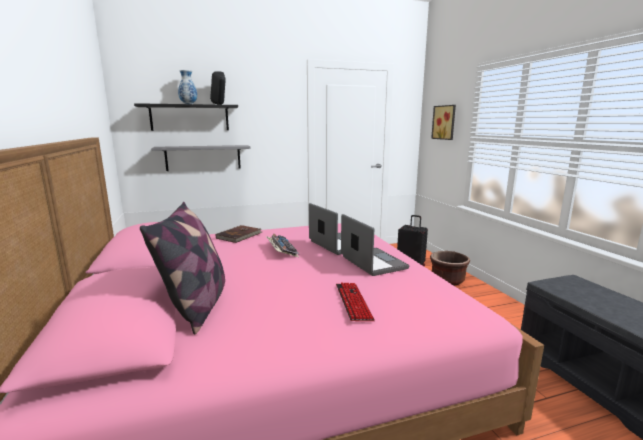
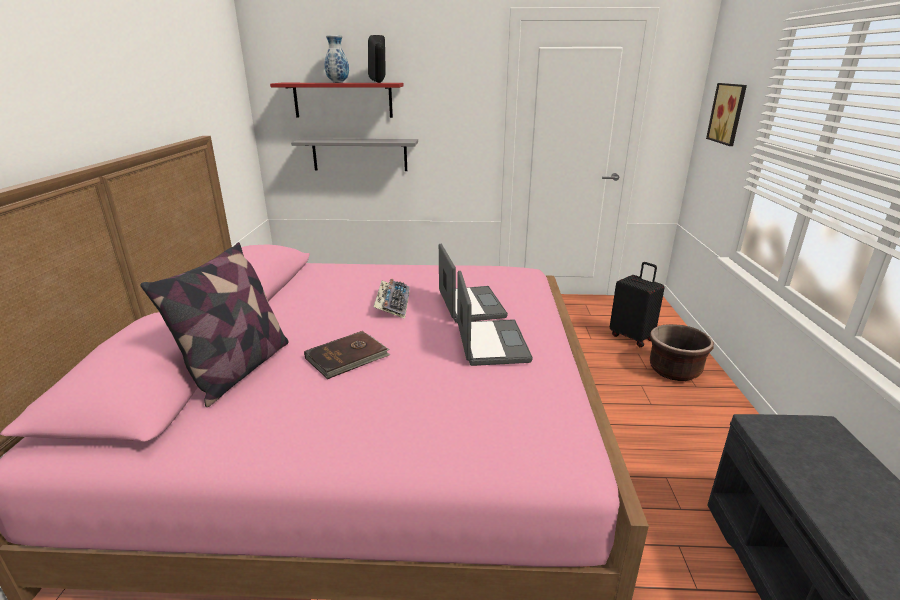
camera: 20 degrees right, 10 degrees up
black shelf [134,103,238,131] -> red shelf [270,83,404,118]
brown book [216,225,262,243] -> brown book moved to [304,331,390,379]
keyboard [336,282,375,321] -> none

